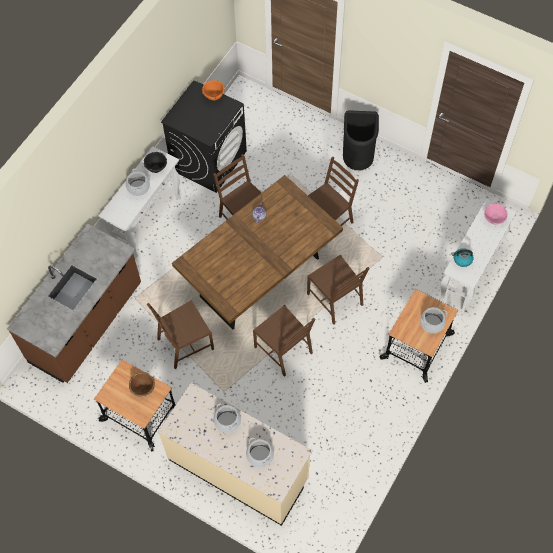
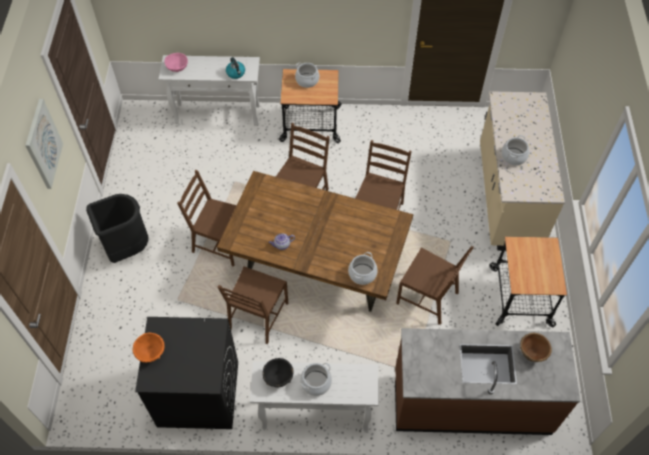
camera: 120 degrees left, 5 degrees down
brown bowl [129,372,155,397] -> brown bowl moved to [520,333,552,362]
cooking pot [246,438,274,468] -> cooking pot moved to [348,252,378,285]
none -> picture [25,99,63,189]

